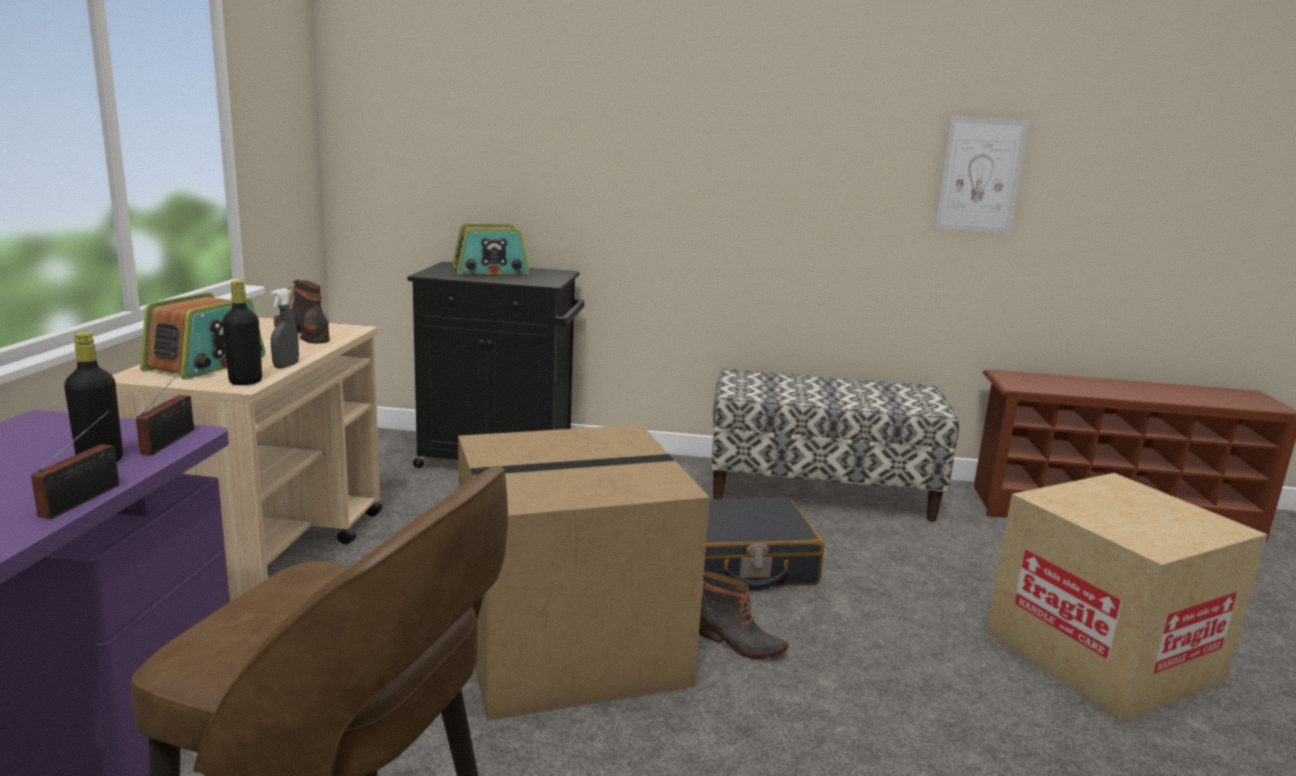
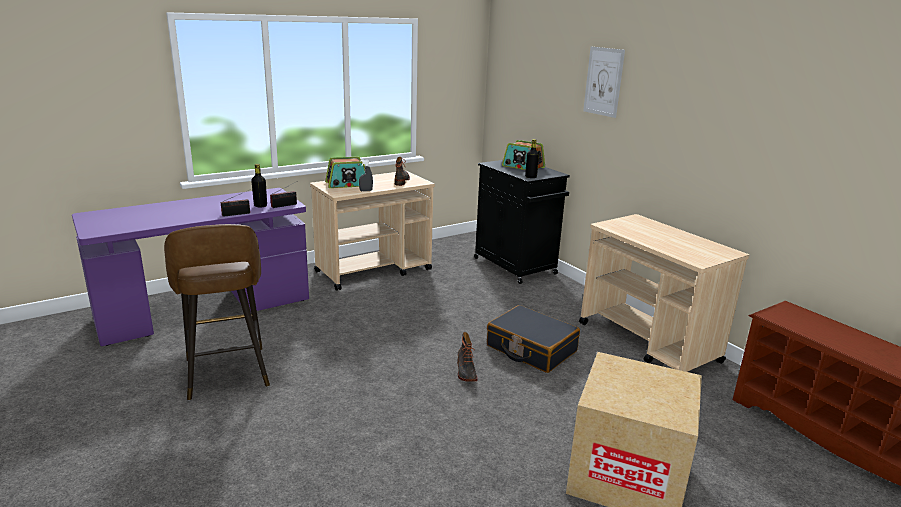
camera: 50 degrees right, 5 degrees up
black bottle [222,280,262,385] -> black bottle moved to [525,139,539,178]
cardboard box [458,425,710,721] -> none
bench [711,369,959,521] -> beige cart [579,214,749,372]
picture [934,116,1030,233] -> picture moved to [583,47,625,118]

